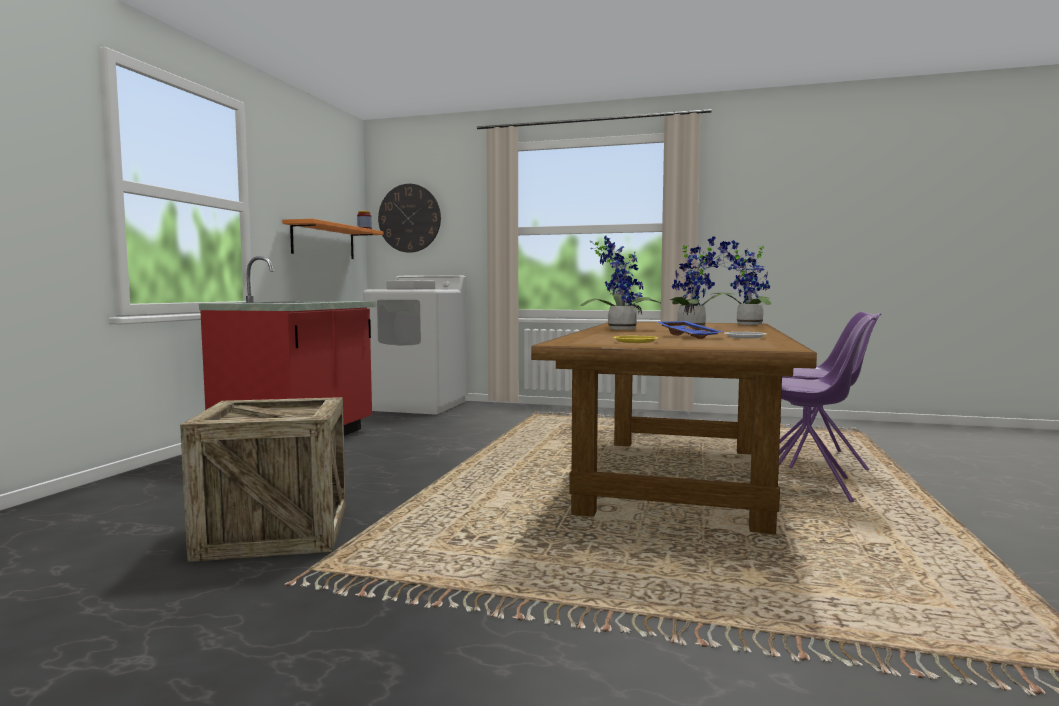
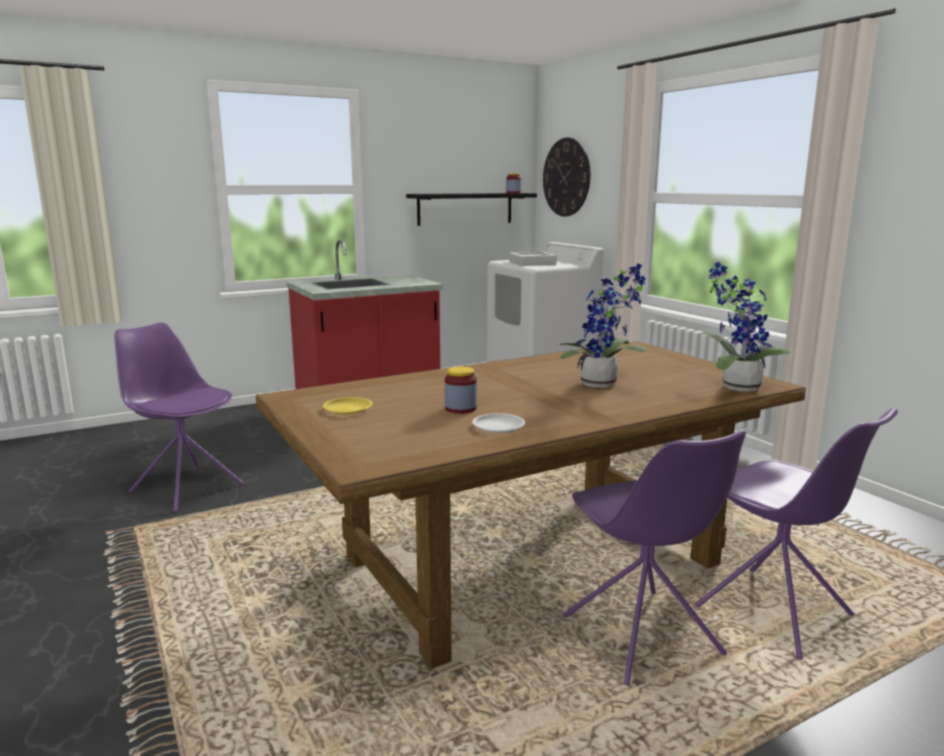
camera: 45 degrees right, 10 degrees up
crate [180,397,346,562] -> purple chair [114,322,244,512]
orange shelf [282,218,383,259] -> black shelf [406,193,537,226]
potted plant [580,236,661,330] -> none
blue tray [657,321,724,339] -> jar [445,366,477,414]

